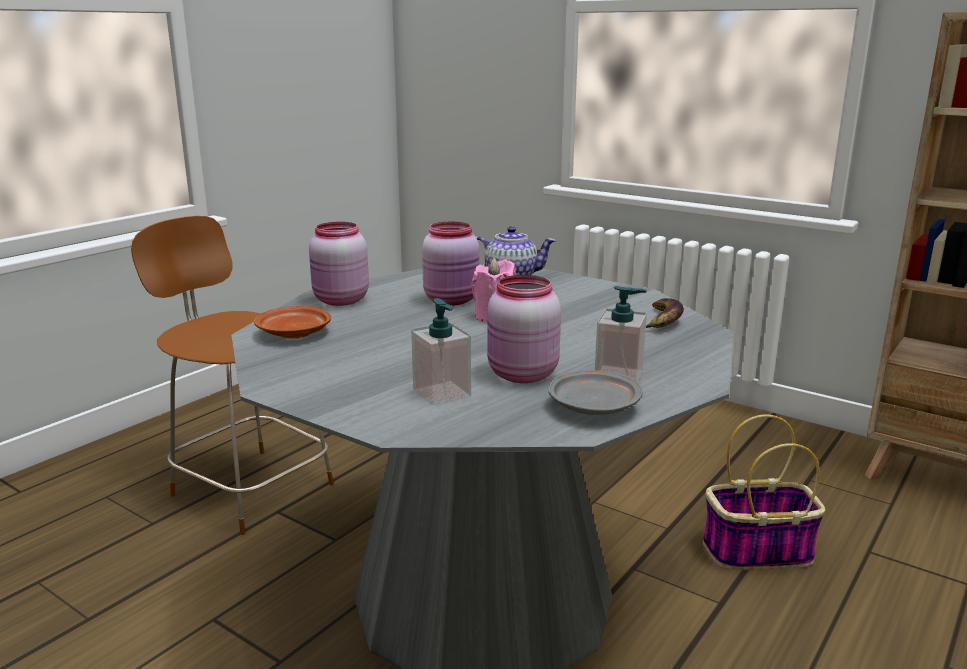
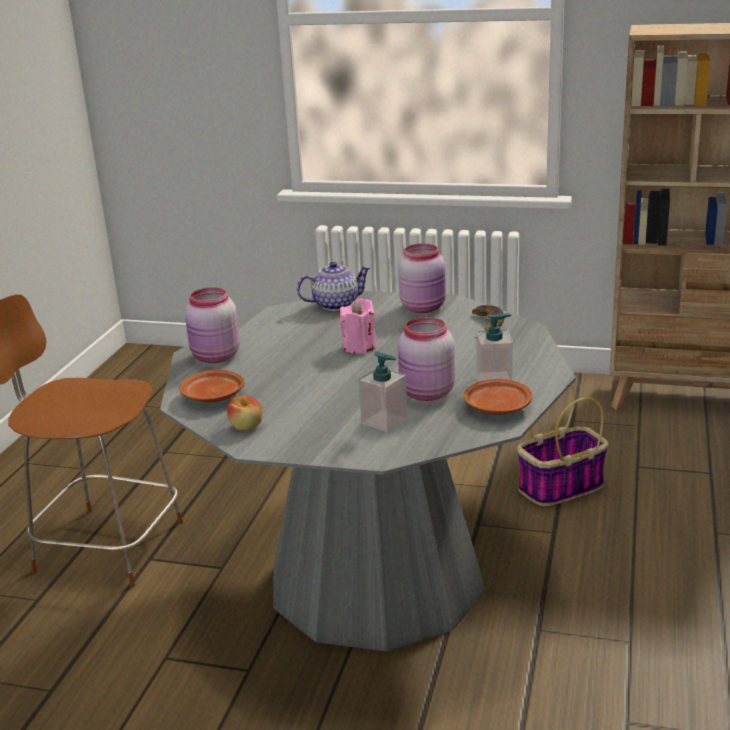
camera: 20 degrees left, 5 degrees up
pink jar [422,222,479,305] -> pink jar moved to [398,243,446,313]
grey plate [548,370,643,415] -> brown plate [464,379,532,415]
none -> apple [227,396,263,430]

